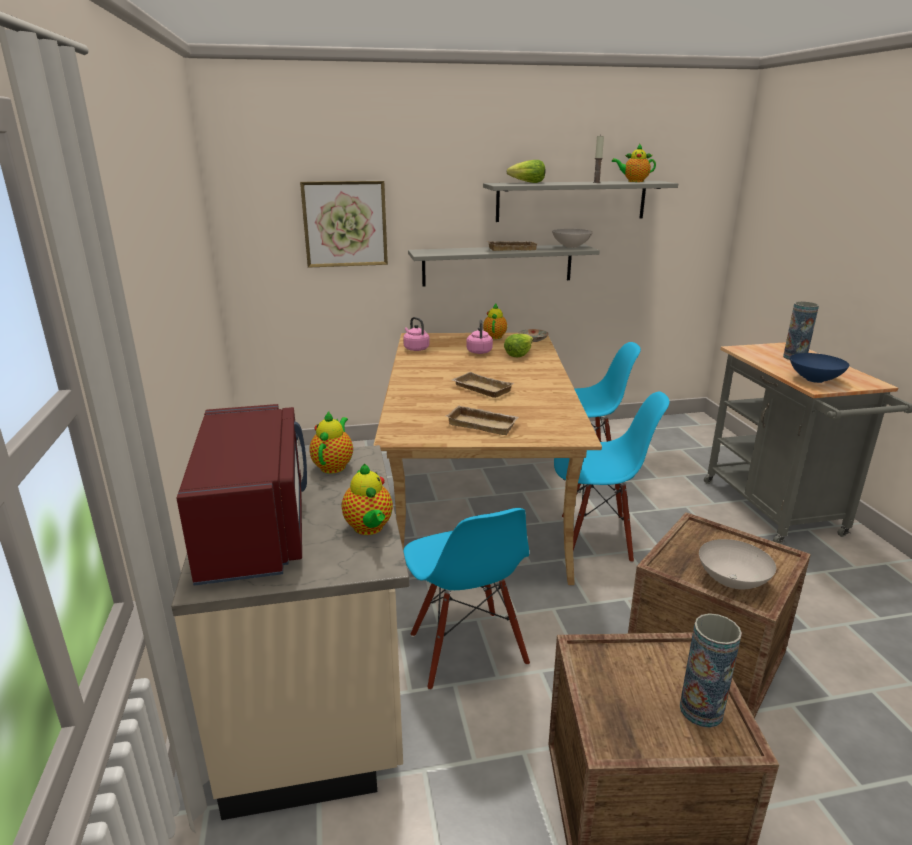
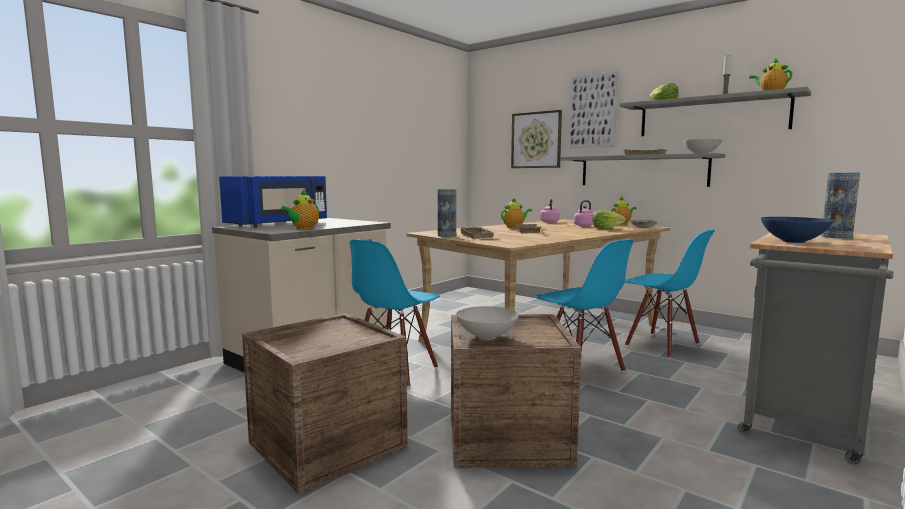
camera: 50 degrees right, 15 degrees down
red microwave [176,404,307,586] -> blue microwave [219,176,327,228]
teapot [309,411,353,474] -> teapot moved to [501,197,532,228]
vase [680,613,742,728] -> vase moved to [437,189,456,237]
none -> picture [569,71,618,148]

